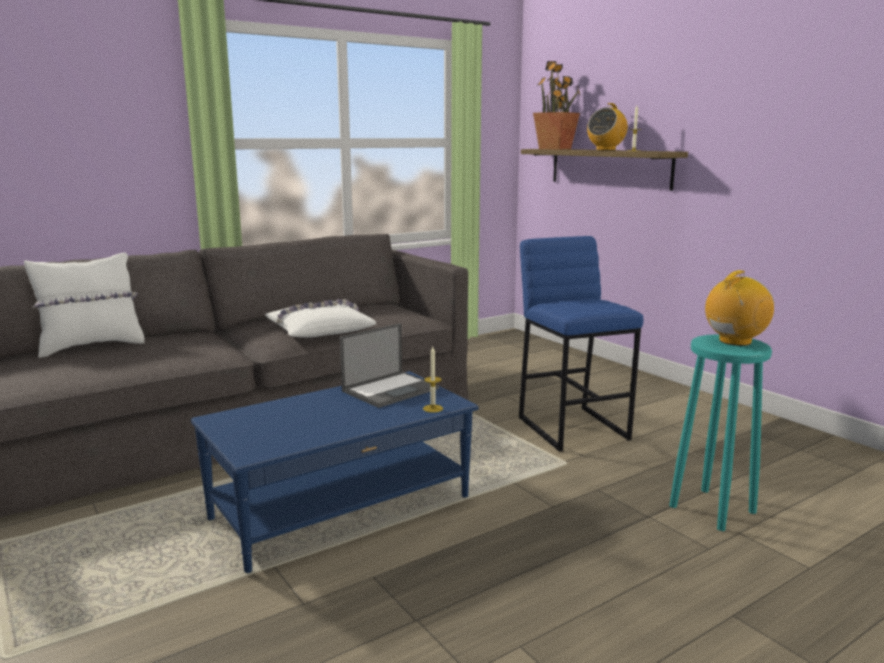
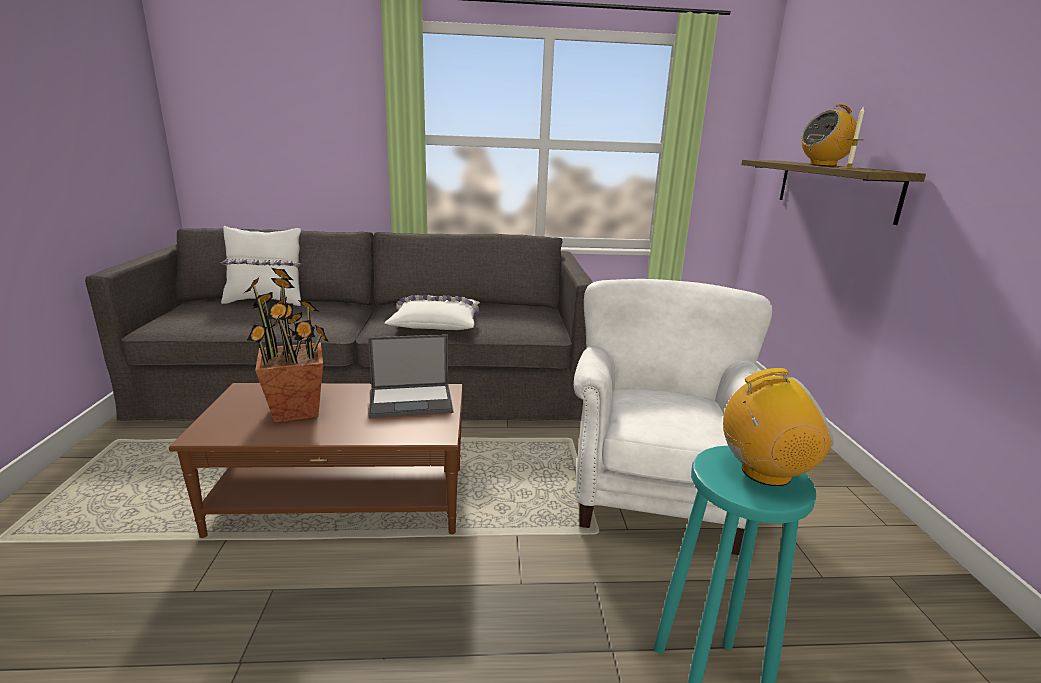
camera: 30 degrees right, 5 degrees up
blue coffee table [191,371,478,573] -> brown coffee table [169,383,463,538]
candle [423,347,443,413] -> none
blue stool [519,236,643,452] -> white armchair [574,279,773,555]
potted plant [533,61,580,149] -> potted plant moved to [244,268,329,423]

